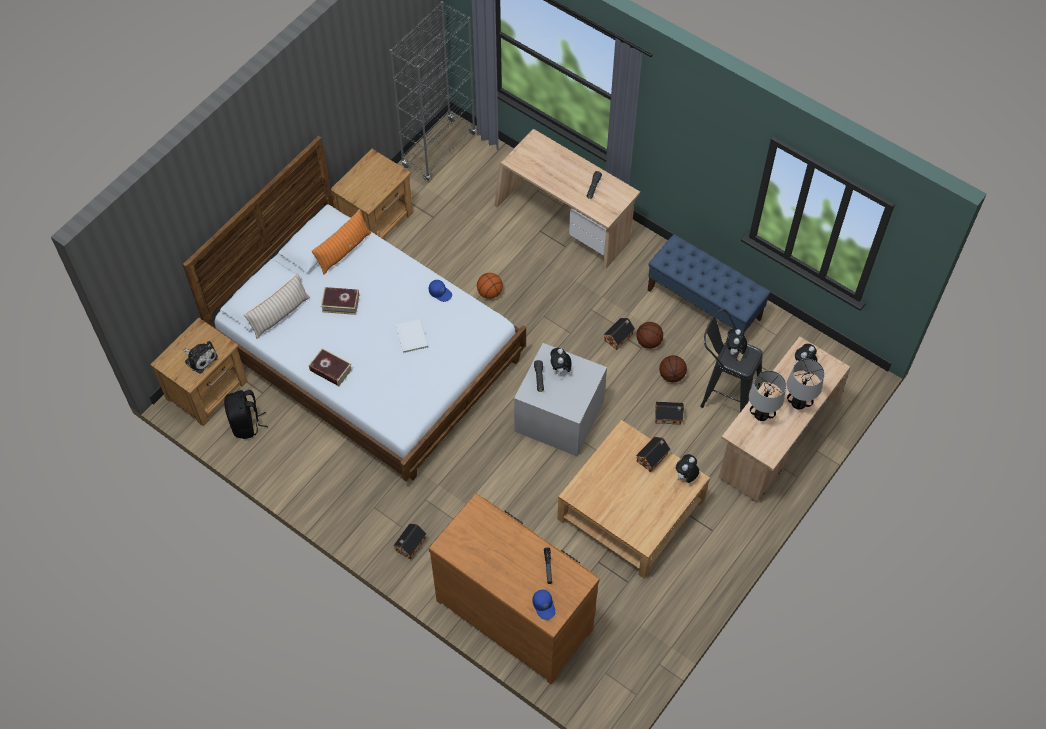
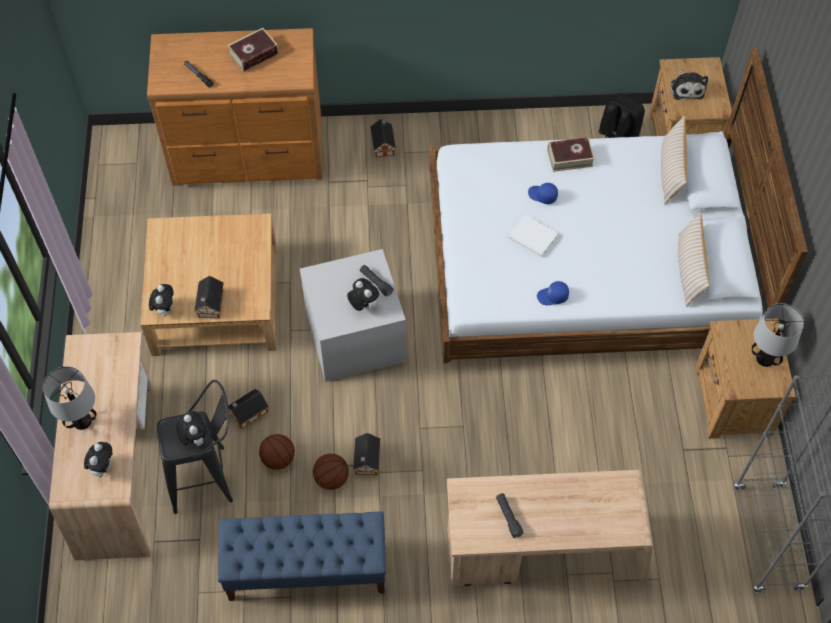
camera: 140 degrees right, 0 degrees up
plush toy [183,341,218,374] -> plush toy turned 90 degrees counterclockwise [671,70,708,100]
orange pillow [311,209,371,275] -> beige pillow [678,212,710,307]
book [321,287,359,315] -> book moved to [227,28,279,72]
basketball [477,273,503,299] -> none
blue cap [532,590,555,620] -> blue cap moved to [528,183,558,204]
table lamp [749,371,786,421] -> table lamp moved to [752,303,804,367]

